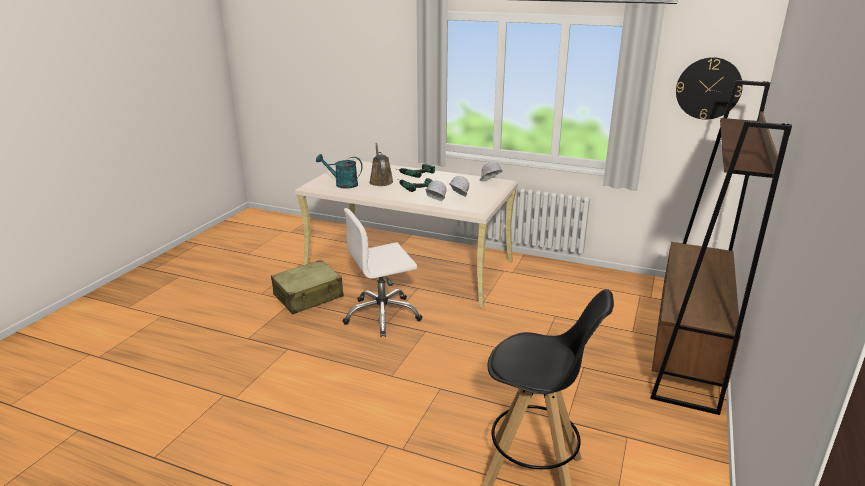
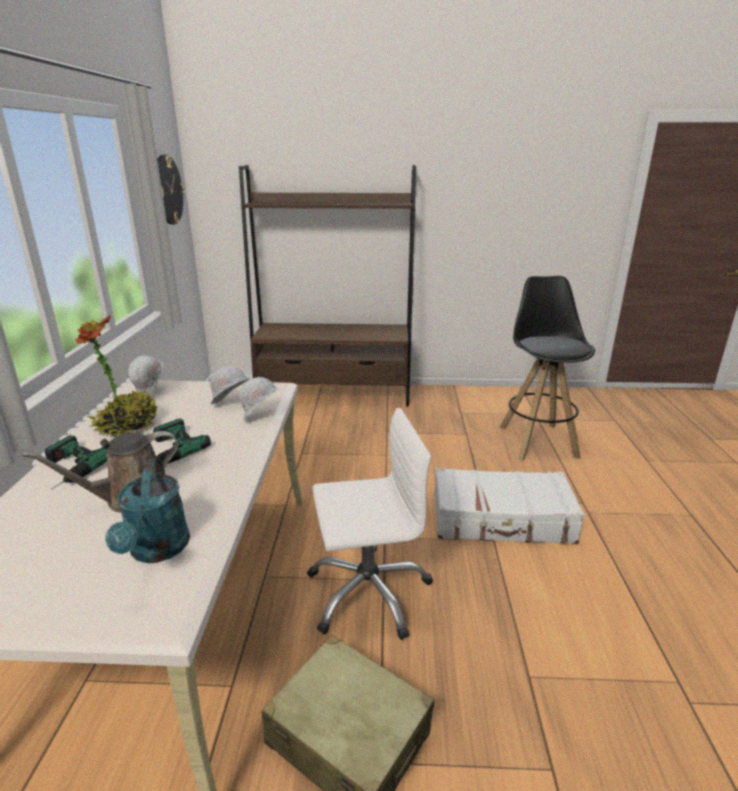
camera: 110 degrees left, 0 degrees up
white office chair [342,208,422,337] -> white office chair turned 60 degrees counterclockwise [307,408,433,640]
none -> potted plant [75,314,157,437]
none -> white suitcase [434,468,585,544]

